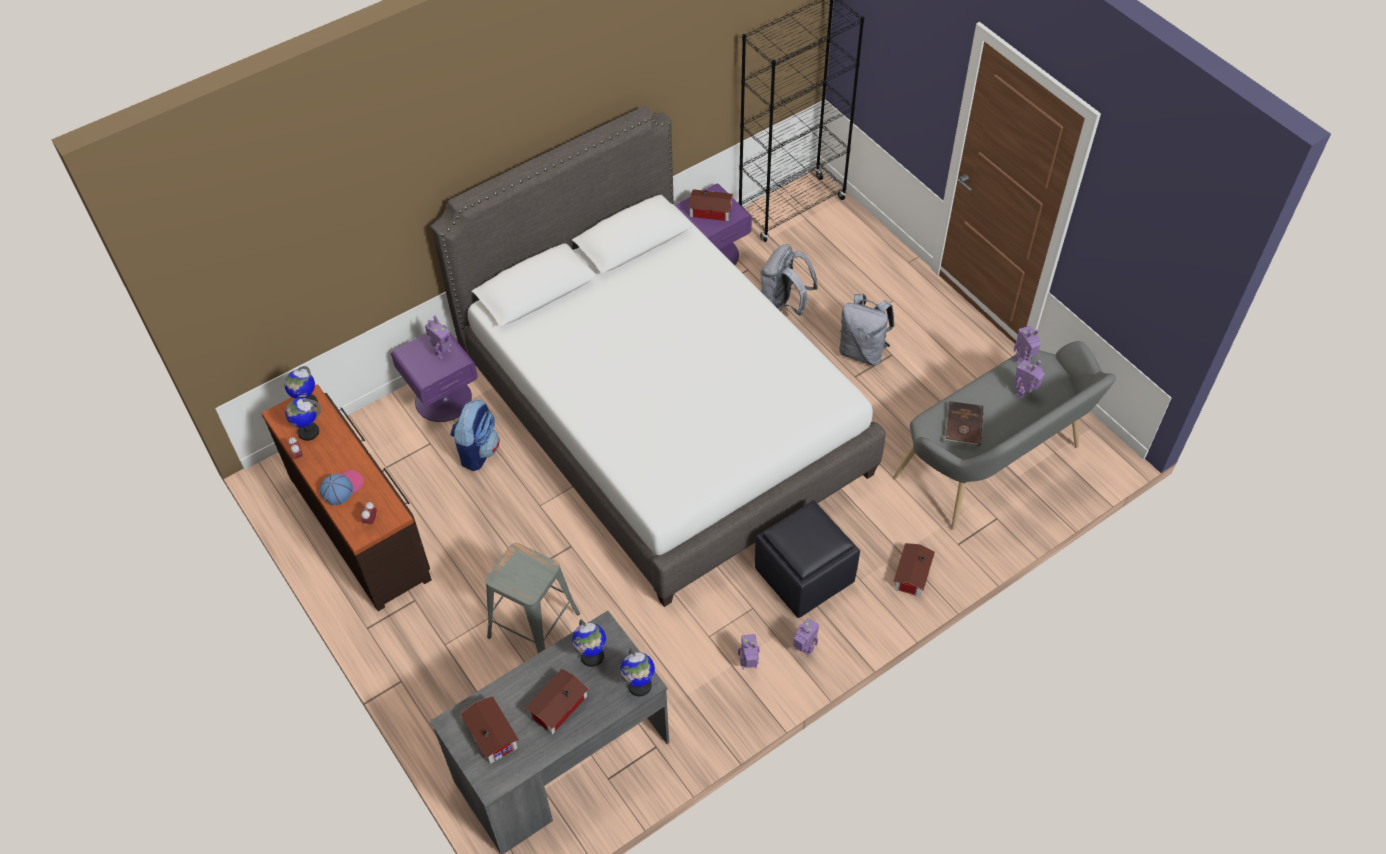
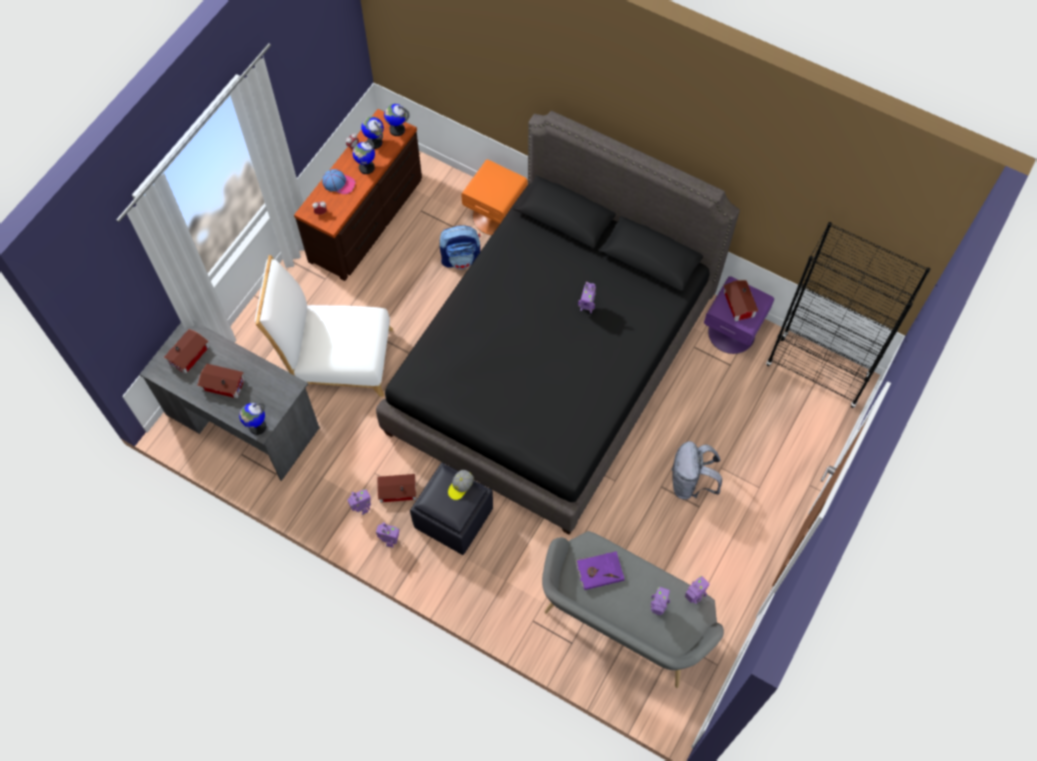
camera: 65 degrees right, 10 degrees up
purple nightstand [391,325,478,422] -> orange nightstand [461,160,528,235]
toy robot [425,315,452,360] -> toy robot moved to [578,282,596,313]
white bed [431,106,885,607] -> black bed [376,111,740,535]
grey stool [486,543,580,653] -> white chair [255,255,393,397]
globe [572,619,606,667] -> globe moved to [353,140,375,174]
grey backpack [760,244,818,316] -> none
toy house [893,543,935,597] -> toy house moved to [377,474,416,503]
brown book [942,401,983,446] -> purple book [575,551,625,590]
none -> cap [448,470,474,500]

